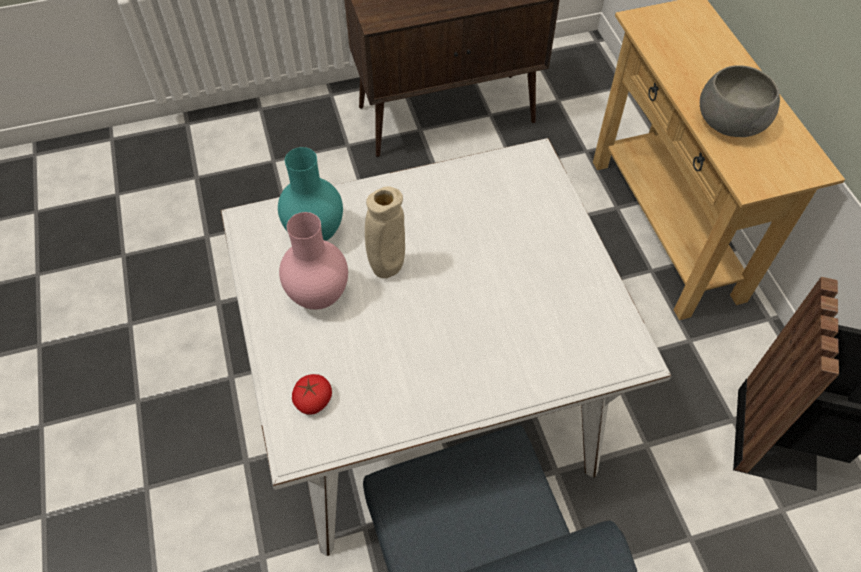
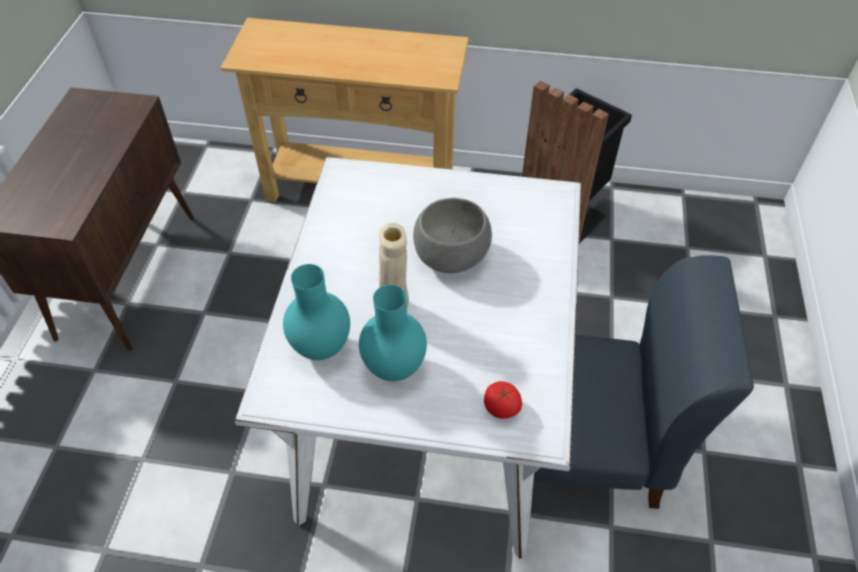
camera: 65 degrees left, 5 degrees down
pink vase [279,212,348,310] -> turquoise vase [359,285,427,381]
grey bowl [700,65,780,137] -> grey bowl moved to [413,198,492,273]

